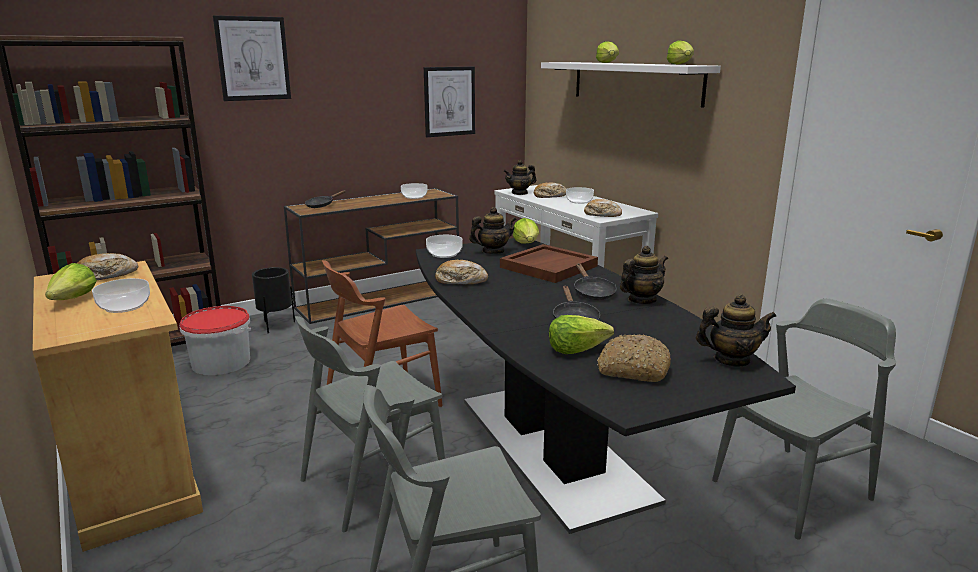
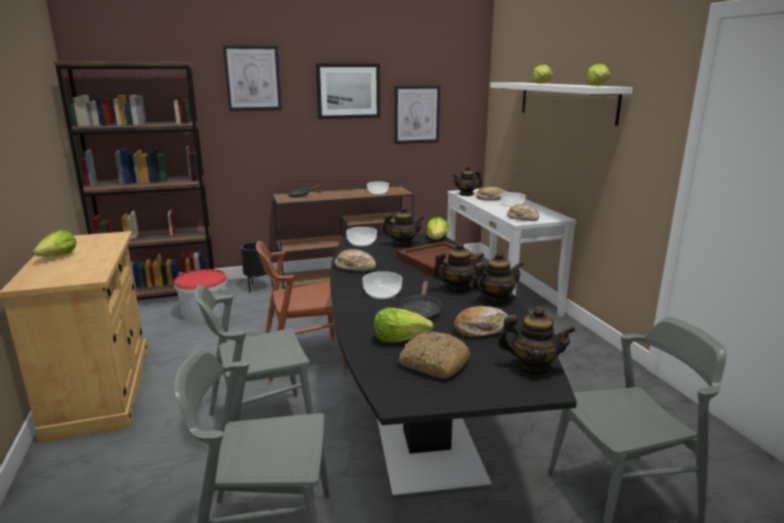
camera: 15 degrees right, 0 degrees up
bread [77,253,138,280] -> bread moved to [454,306,508,337]
bowl [92,278,150,313] -> bowl moved to [363,271,402,299]
black frying pan [574,264,617,300] -> teapot [432,242,484,292]
none -> picture [316,64,380,119]

